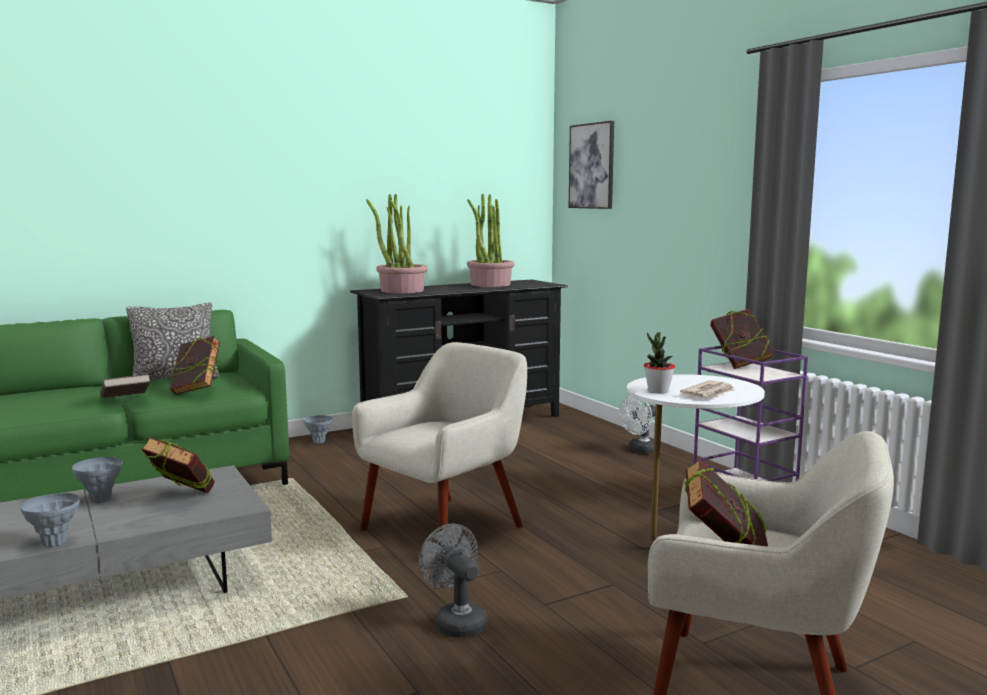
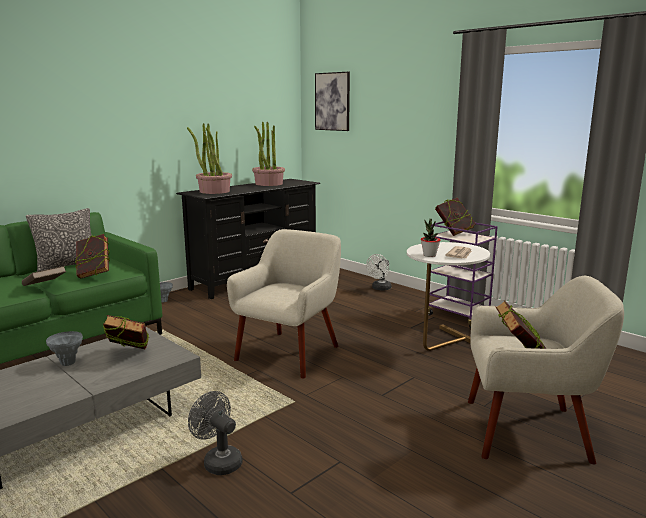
camera: 15 degrees left, 5 degrees up
grey vase [21,493,80,547] -> none
grey fan [419,524,487,637] -> grey fan moved to [188,391,243,475]

